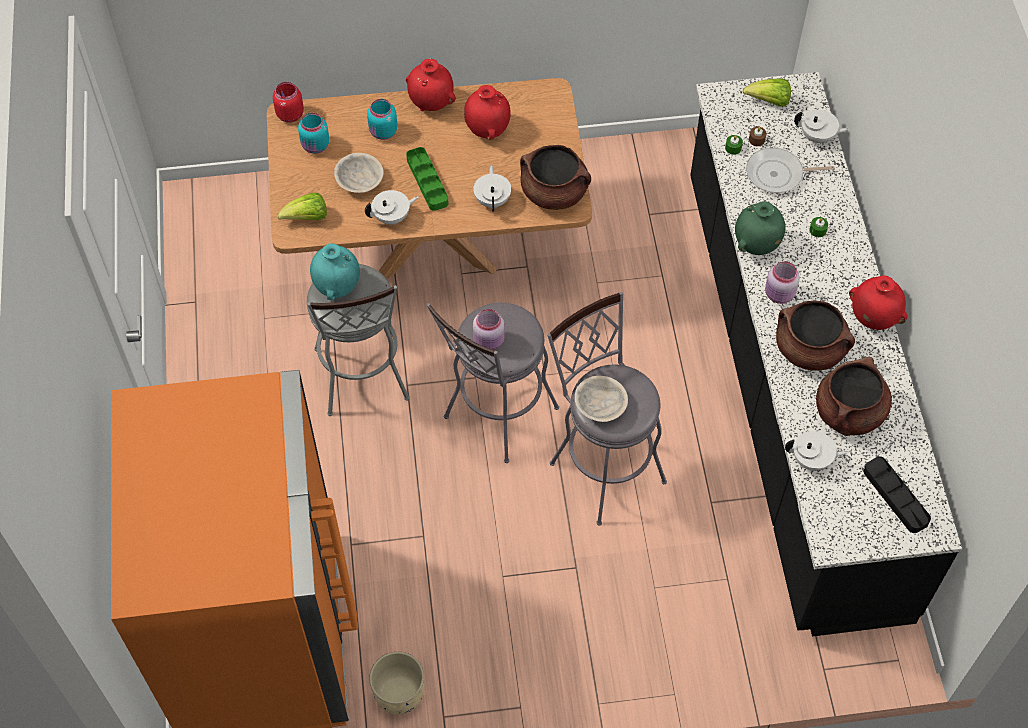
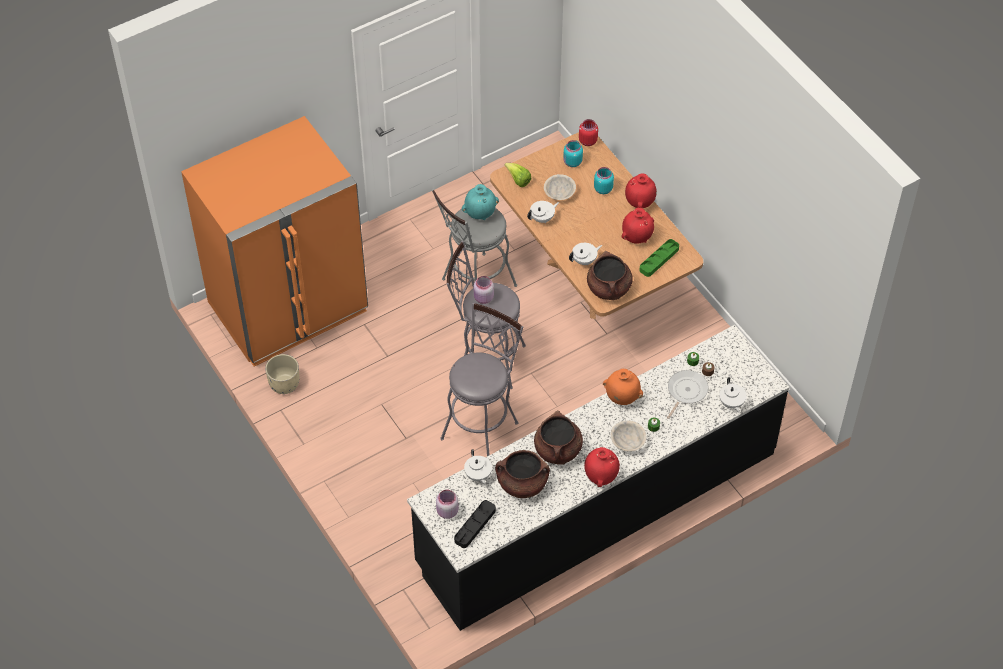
camera: 65 degrees right, 5 degrees down
white teapot [365,190,419,225] -> white teapot turned 75 degrees counterclockwise [527,201,559,223]
green tray [406,147,449,211] -> green tray moved to [639,239,679,277]
beige bowl [575,376,628,422] -> beige bowl moved to [611,420,646,452]
green vase [735,201,786,255] -> orange vase [603,369,643,405]
lettuce [743,78,791,107] -> none
frying pan [746,148,835,193] -> frying pan turned 60 degrees clockwise [667,370,708,419]
pink jar [765,261,800,304] -> pink jar moved to [436,490,458,519]

